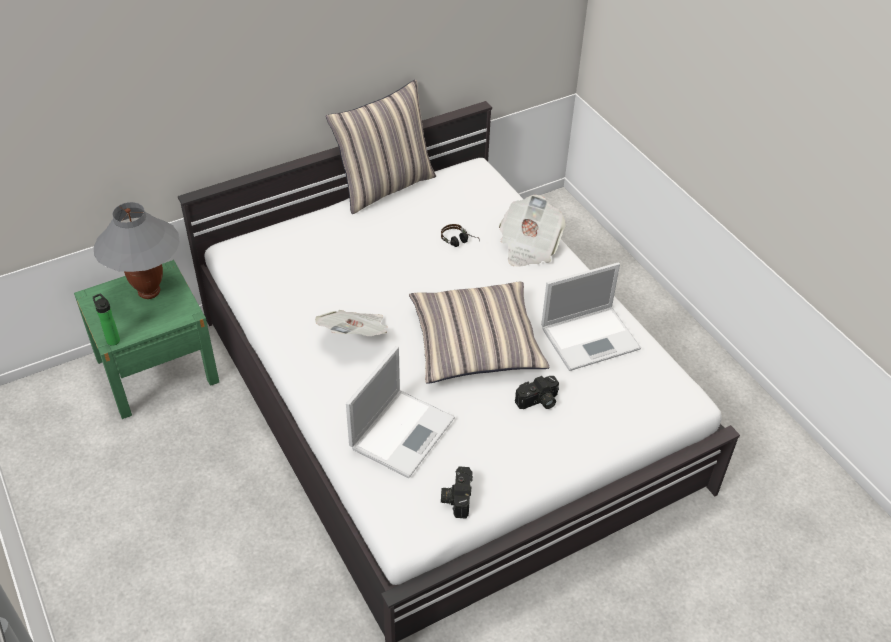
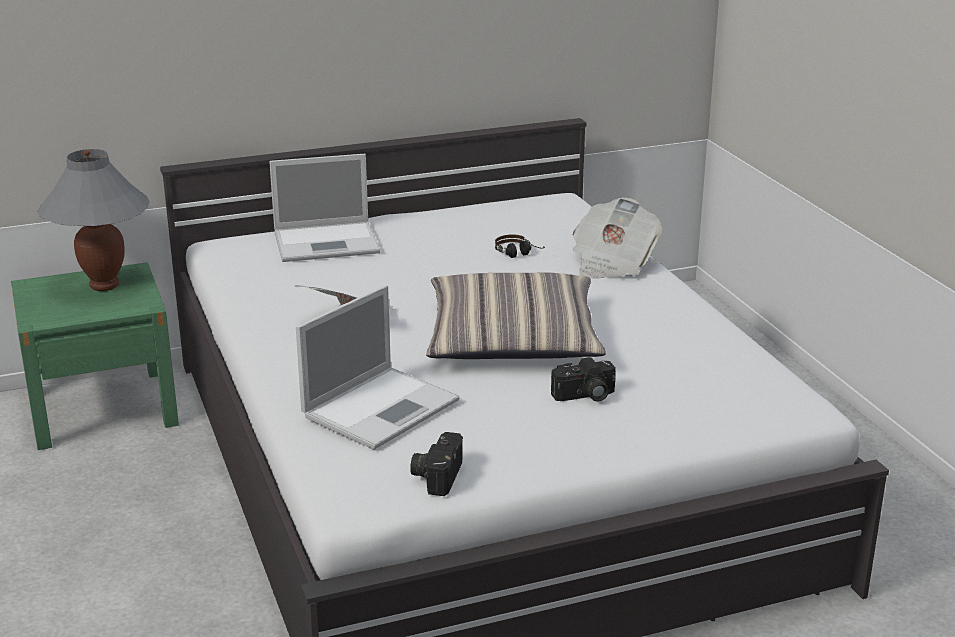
camera: 10 degrees right, 20 degrees down
bottle [93,293,120,346] -> none
pillow [326,80,436,214] -> none
laptop [541,262,641,371] -> laptop moved to [269,154,380,262]

